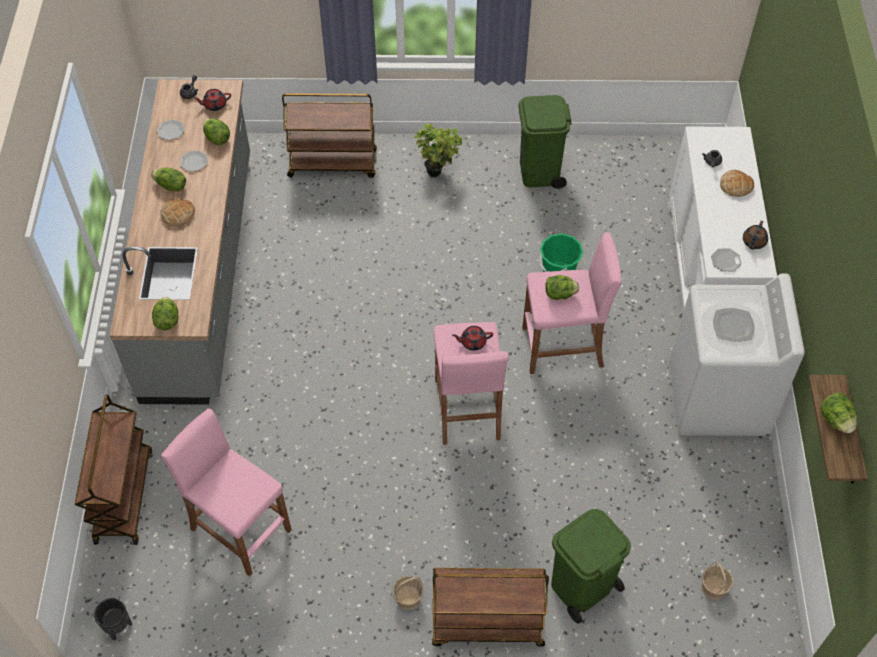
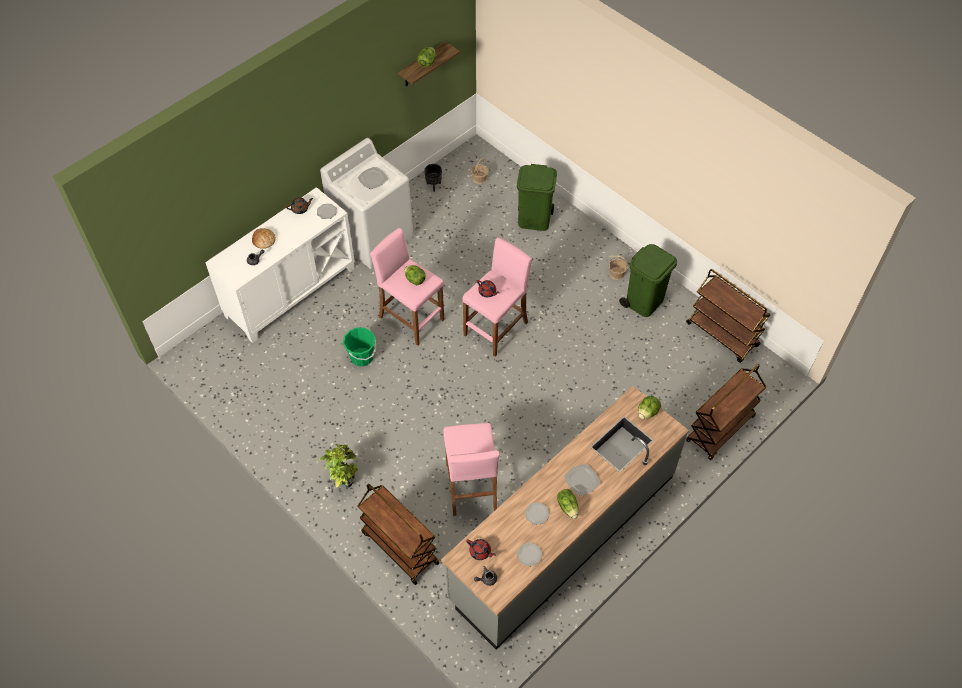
camera: 135 degrees left, 0 degrees up
black planter [94,598,132,640] -> black planter moved to [424,164,442,192]
bread [160,199,195,226] -> plate [564,464,600,496]
pink stool [161,408,292,576] -> pink stool moved to [443,423,499,516]
lettuce [203,119,230,145] -> none
brown cart [432,568,549,647] -> brown cart moved to [686,269,770,363]
green trash can [518,95,572,189] -> green trash can moved to [619,244,677,317]

